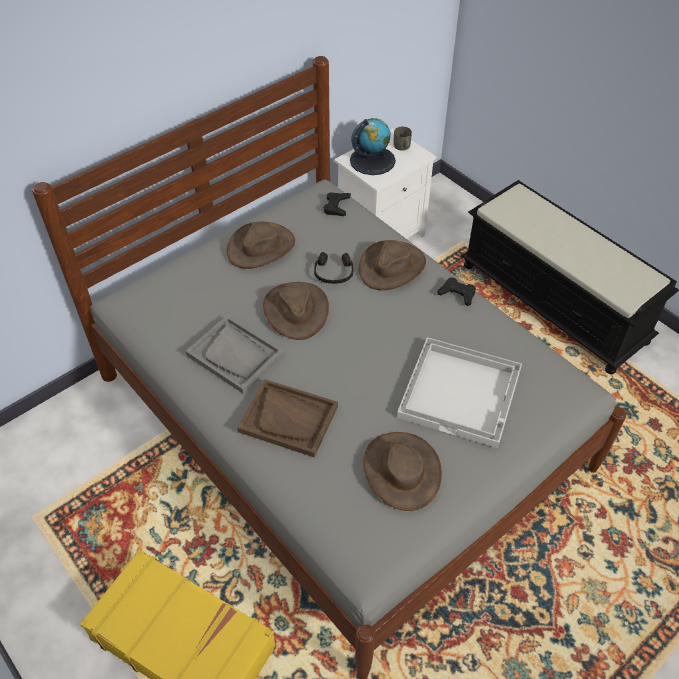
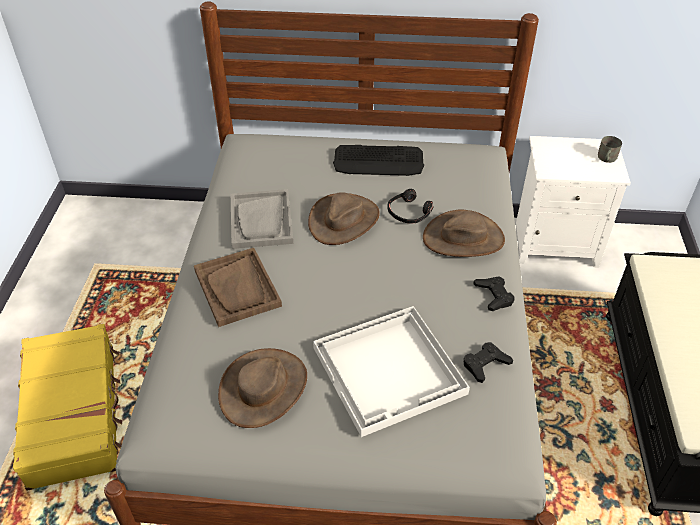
camera: 45 degrees right, 5 degrees down
brown hat [227,222,295,269] -> keyboard [333,145,424,176]
black game controller [323,192,351,216] -> black game controller moved to [464,342,513,383]
globe [350,118,396,175] -> none

